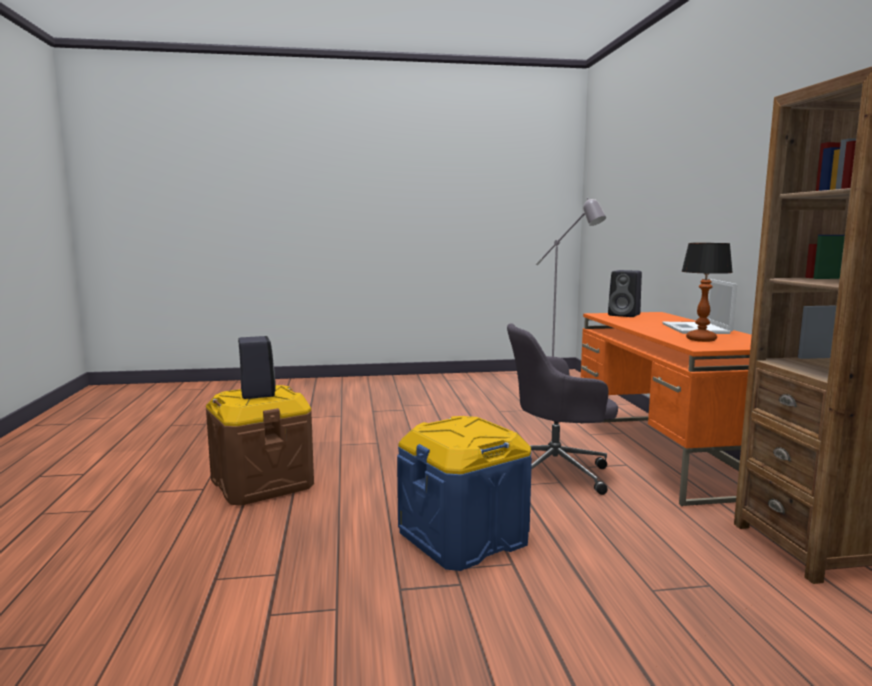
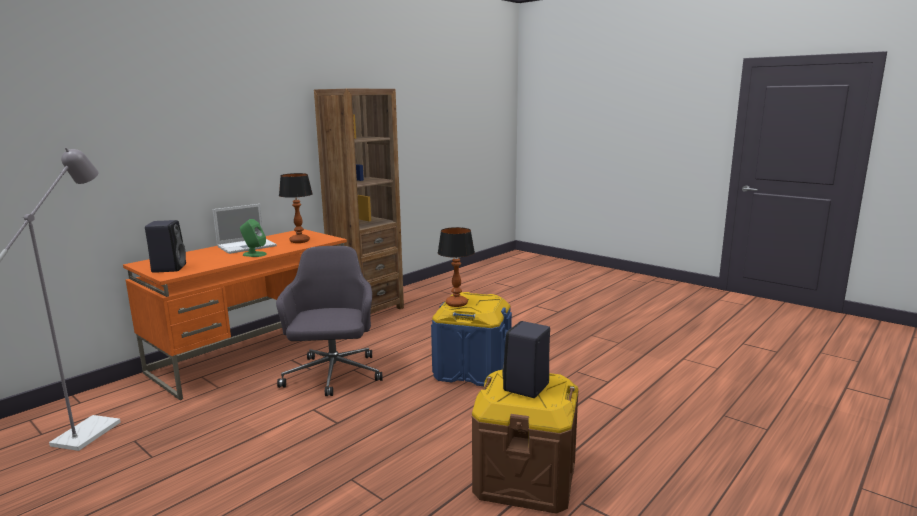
camera: 130 degrees left, 5 degrees up
grey office chair [507,323,618,495] -> grey office chair turned 135 degrees counterclockwise [276,246,382,396]
none -> green speaker [240,219,267,257]
none -> table lamp [438,227,475,307]

